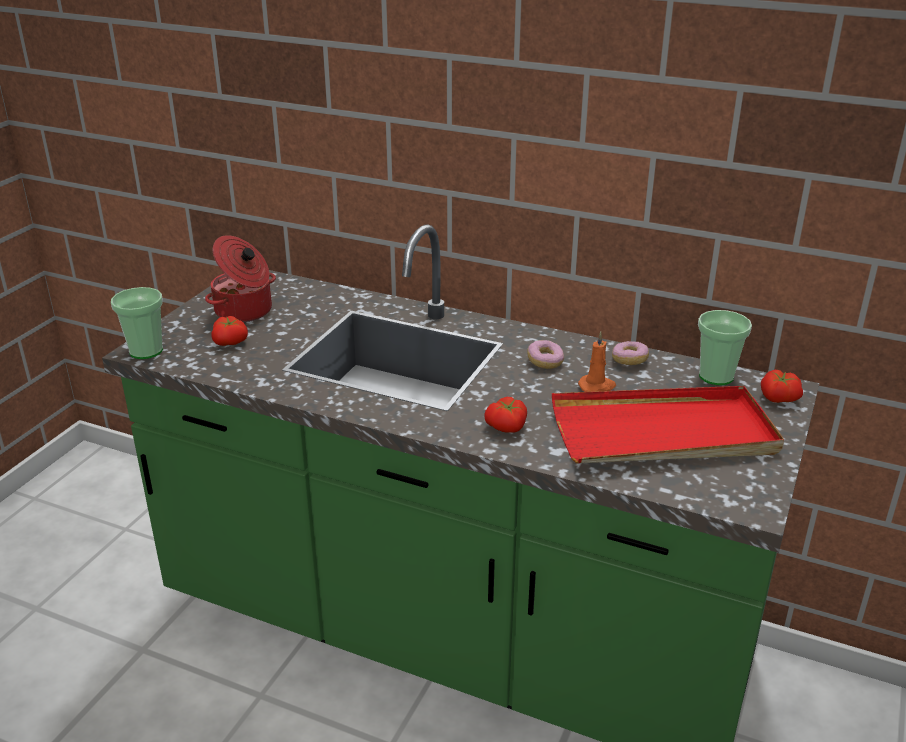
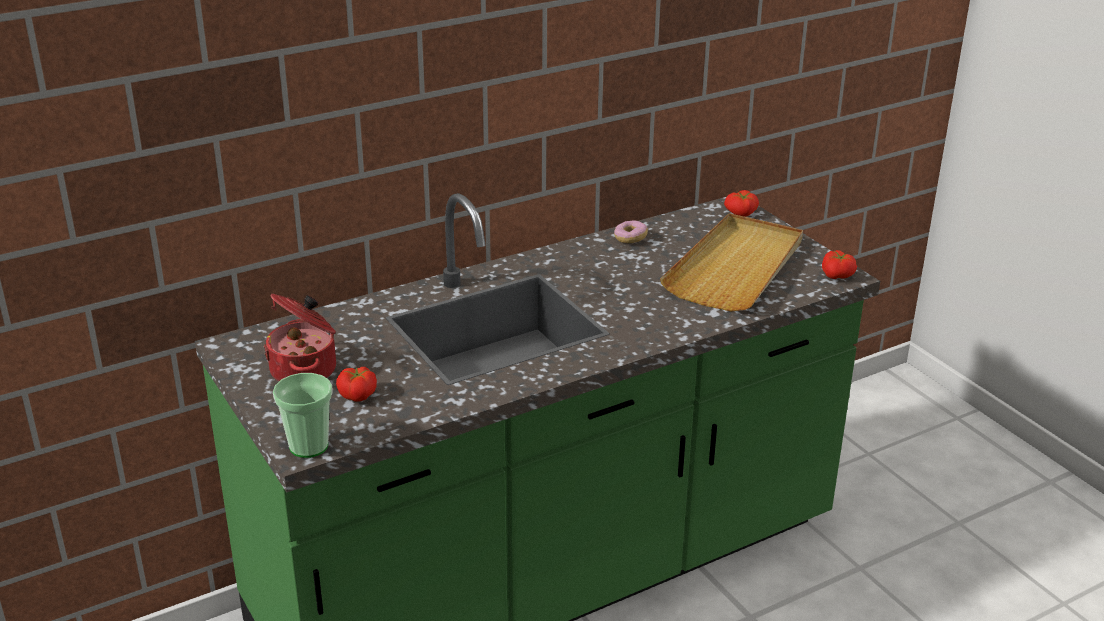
camera: 55 degrees left, 0 degrees up
tomato [484,397,527,433] -> tomato moved to [822,250,857,279]
donut [527,340,564,369] -> none
red tray [552,386,784,464] -> beige tray [660,213,803,311]
orange candle [578,332,616,392] -> none
cup [698,310,752,385] -> none

